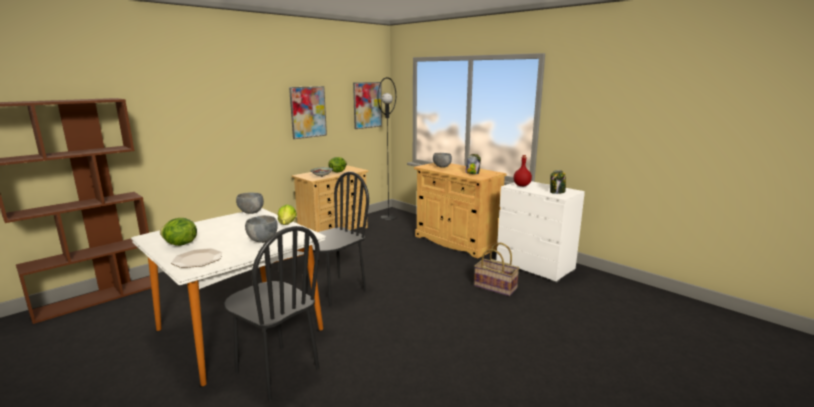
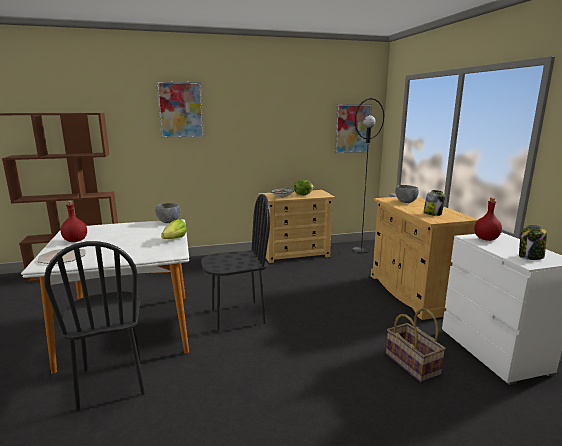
camera: 30 degrees right, 0 degrees up
lettuce [160,218,197,246] -> red bottle [61,201,87,242]
grey bowl [245,215,278,243] -> none
picture [289,86,327,139] -> picture moved to [157,81,204,138]

